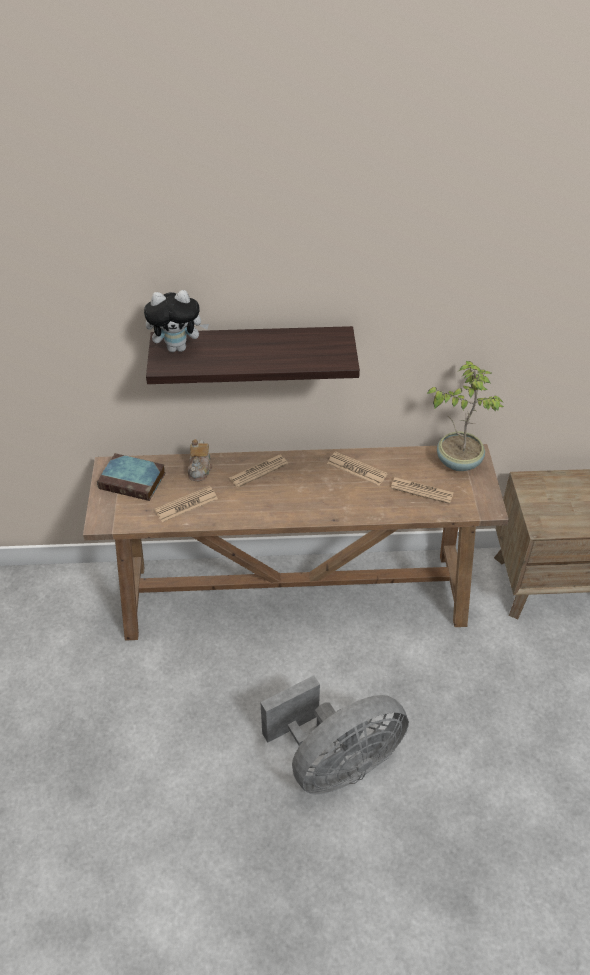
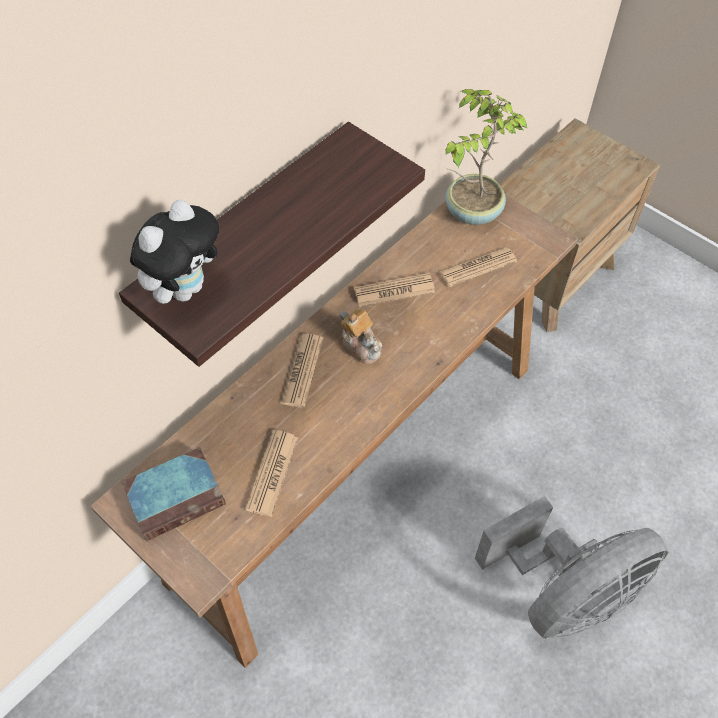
camera: 45 degrees left, 10 degrees up
teapot [188,439,213,481] -> teapot moved to [339,309,382,364]
grey fan [260,675,409,795] -> grey fan turned 45 degrees clockwise [475,496,669,639]

